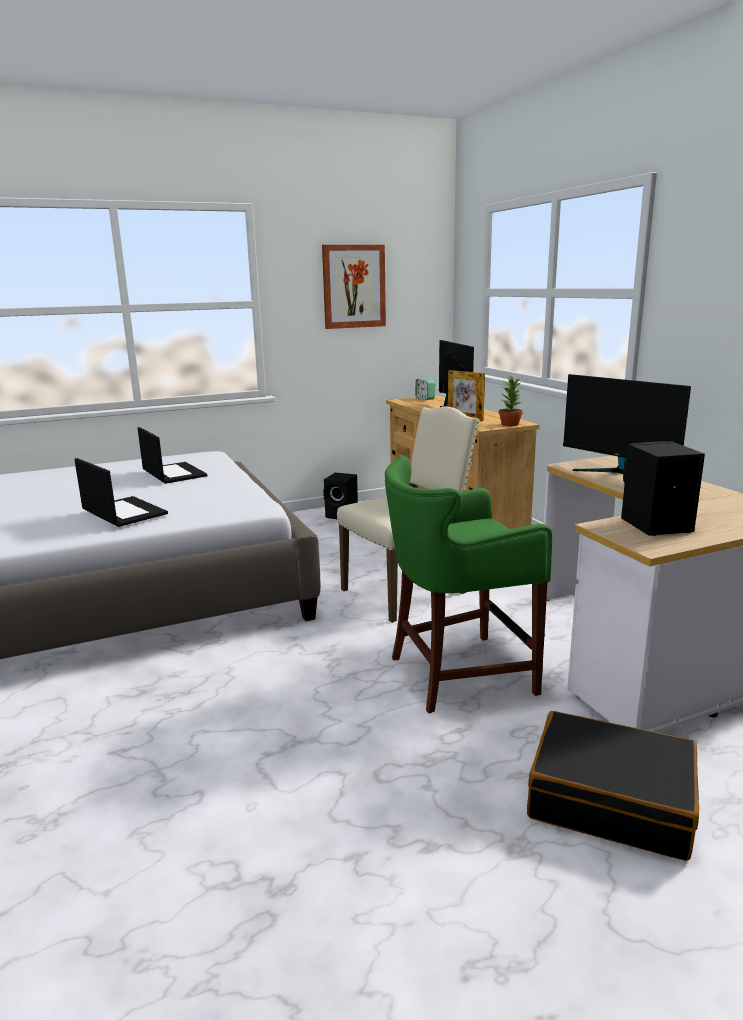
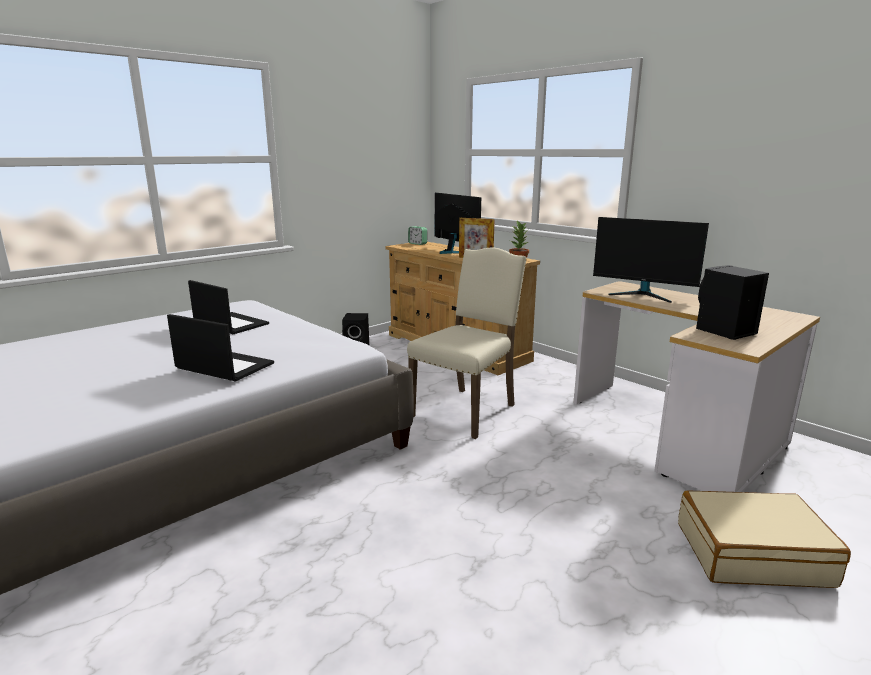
camera: 20 degrees left, 0 degrees up
picture [322,245,386,329] -> none
green stool [385,456,552,714] -> none
black suitcase [527,711,699,861] -> beige suitcase [678,490,851,588]

